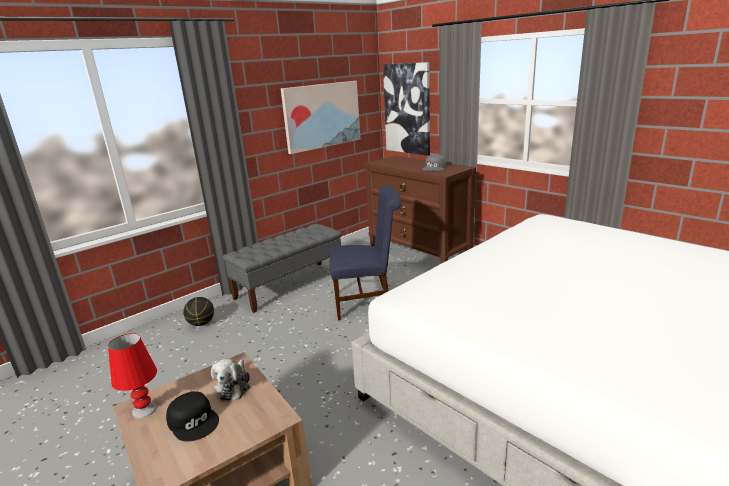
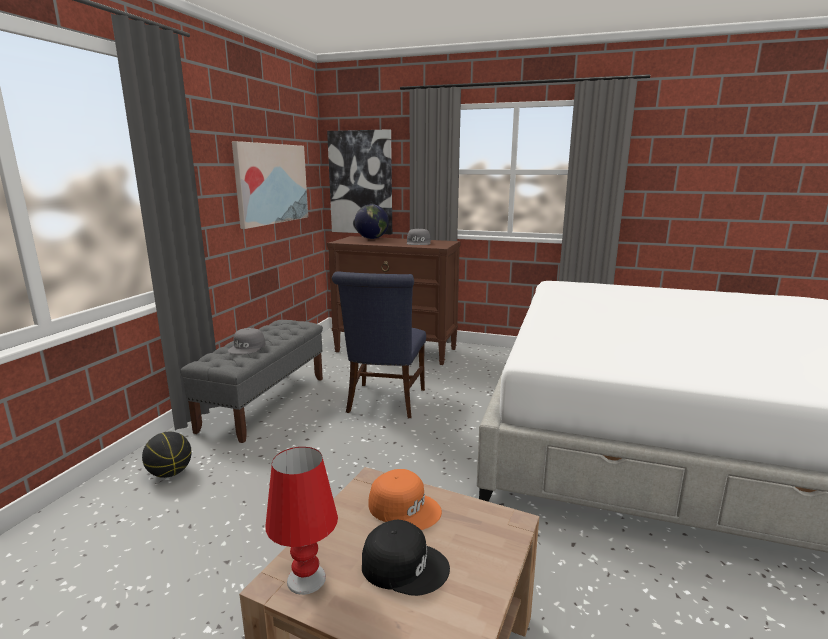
camera: 30 degrees left, 5 degrees down
plush toy [211,359,250,401] -> orange cap [368,469,442,530]
blue chair [328,184,401,320] -> blue chair turned 135 degrees clockwise [332,271,426,418]
none -> grey cap [228,328,265,354]
none -> globe [355,204,389,239]

